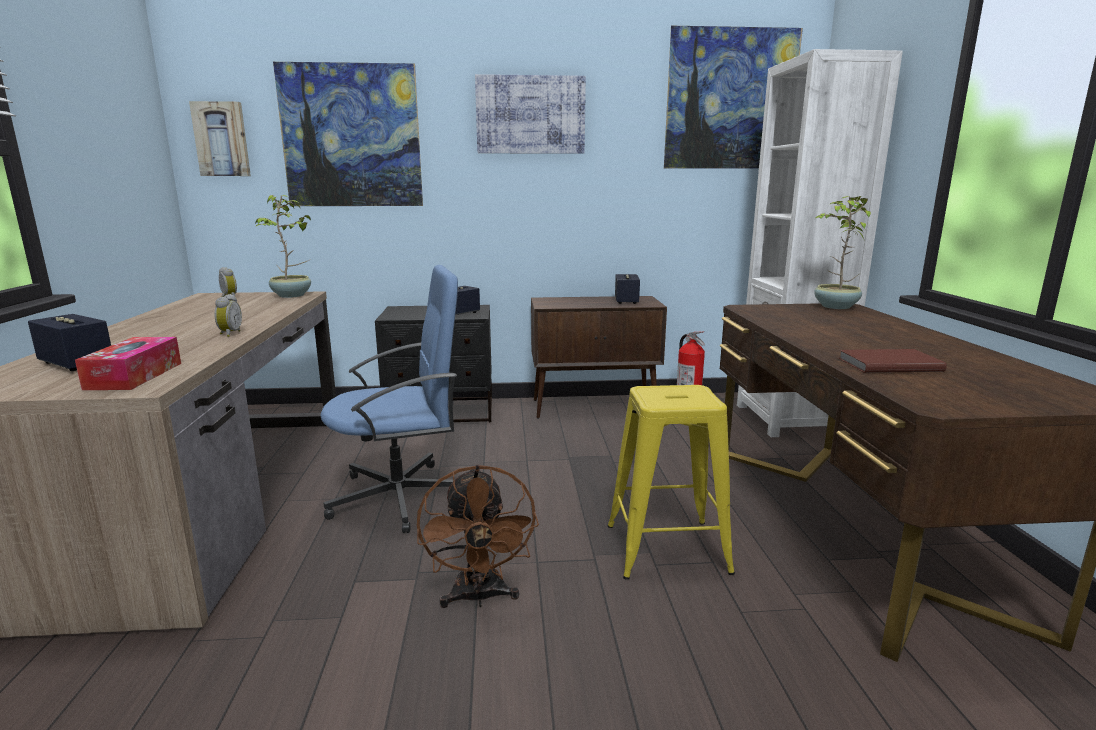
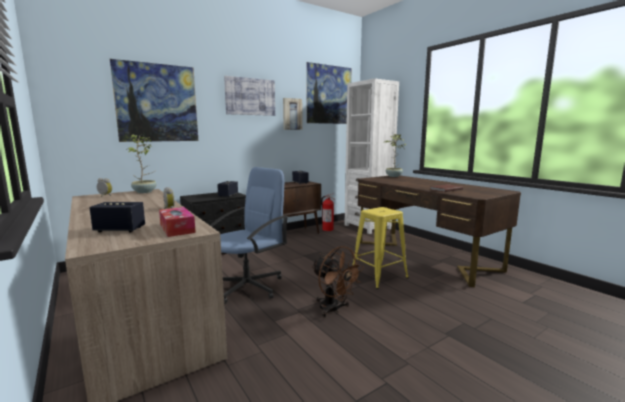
camera: 30 degrees left, 5 degrees down
picture [189,101,251,176] -> picture moved to [283,98,302,130]

